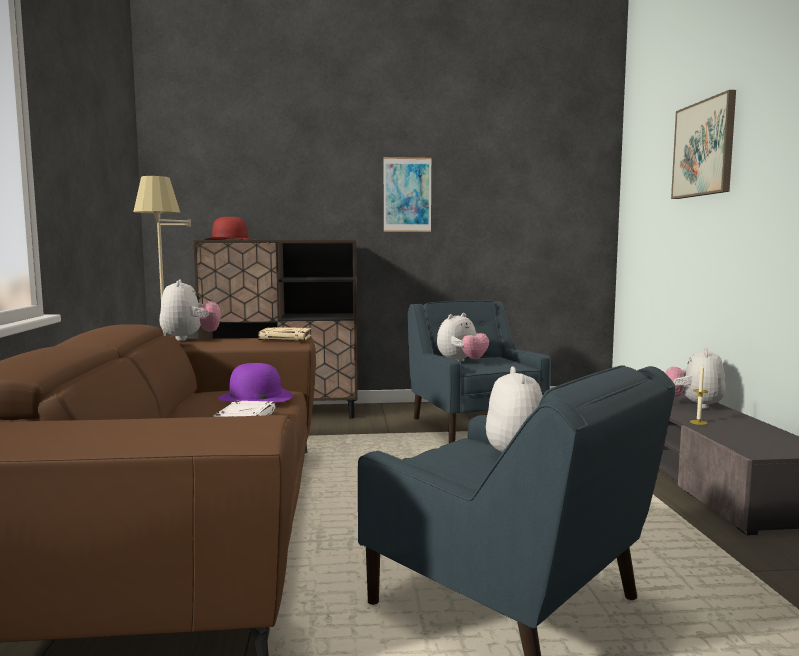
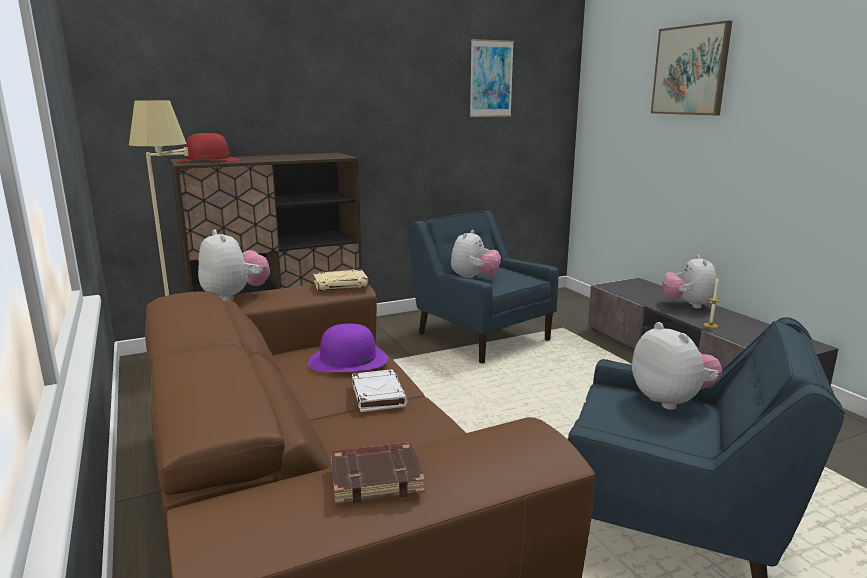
camera: 20 degrees left, 10 degrees up
picture [383,157,432,232] -> picture moved to [470,39,514,117]
none -> brown book [331,442,425,504]

